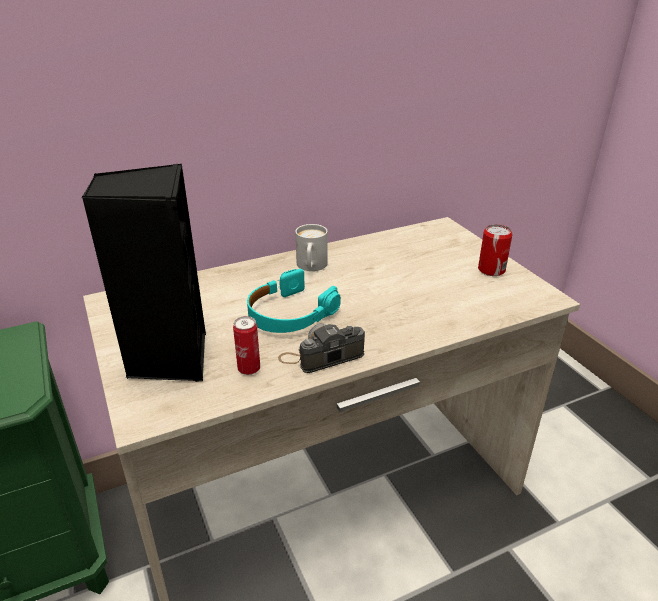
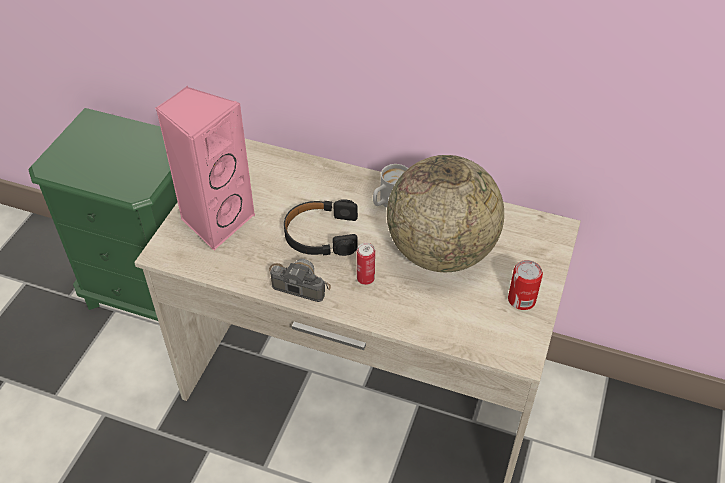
camera: 45 degrees right, 15 degrees up
black speaker [82,164,206,382] -> pink speaker [155,86,255,250]
can [233,316,260,375] -> can moved to [357,243,375,285]
turquoise headphones [247,269,341,333] -> black headphones [284,199,358,256]
none -> globe [387,155,504,272]

